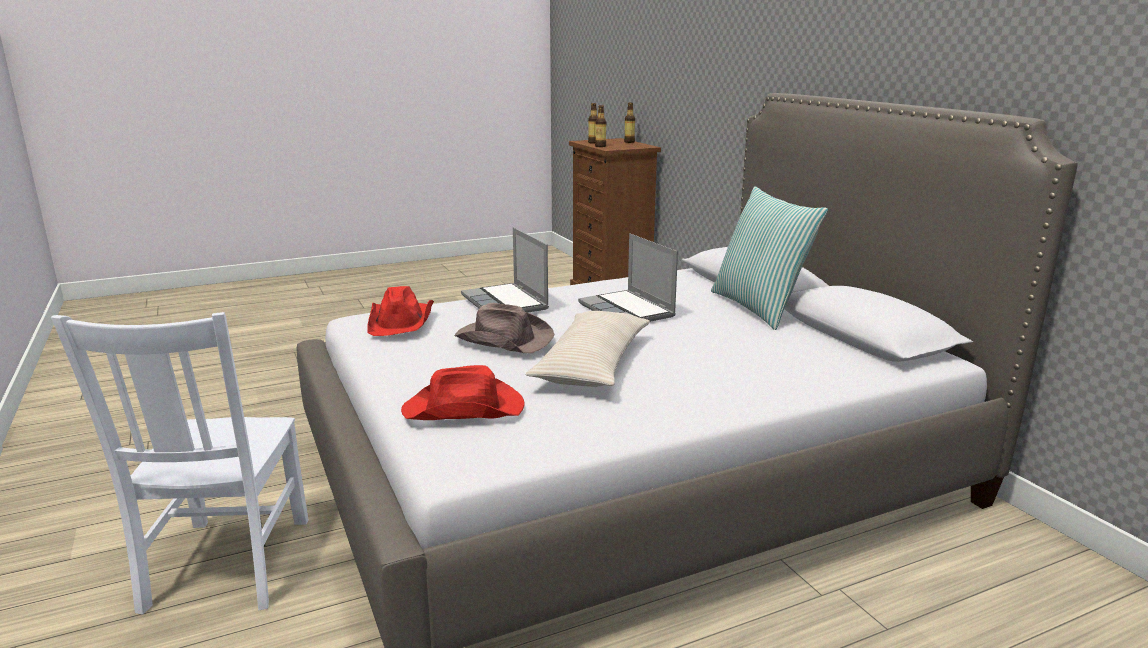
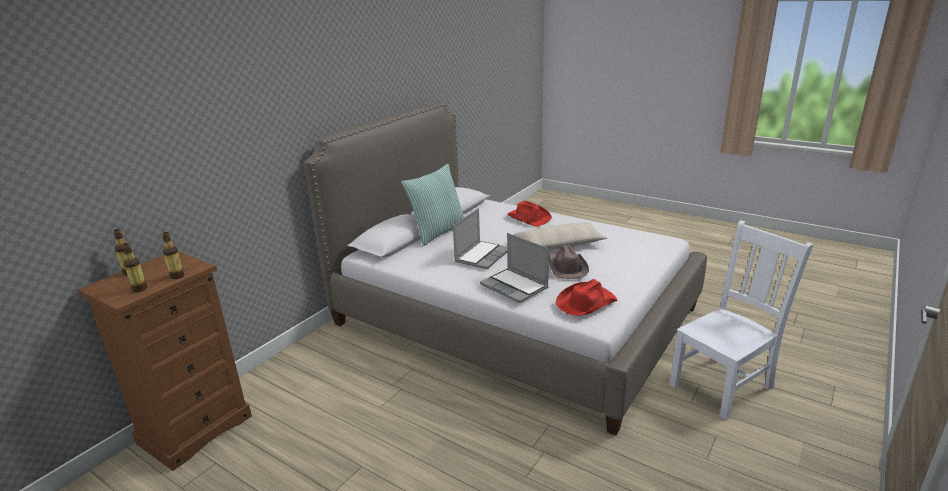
camera: 120 degrees left, 5 degrees up
red hat [401,365,525,420] -> red hat moved to [507,201,552,226]
laptop [461,227,549,313] -> laptop turned 105 degrees clockwise [480,233,549,303]

